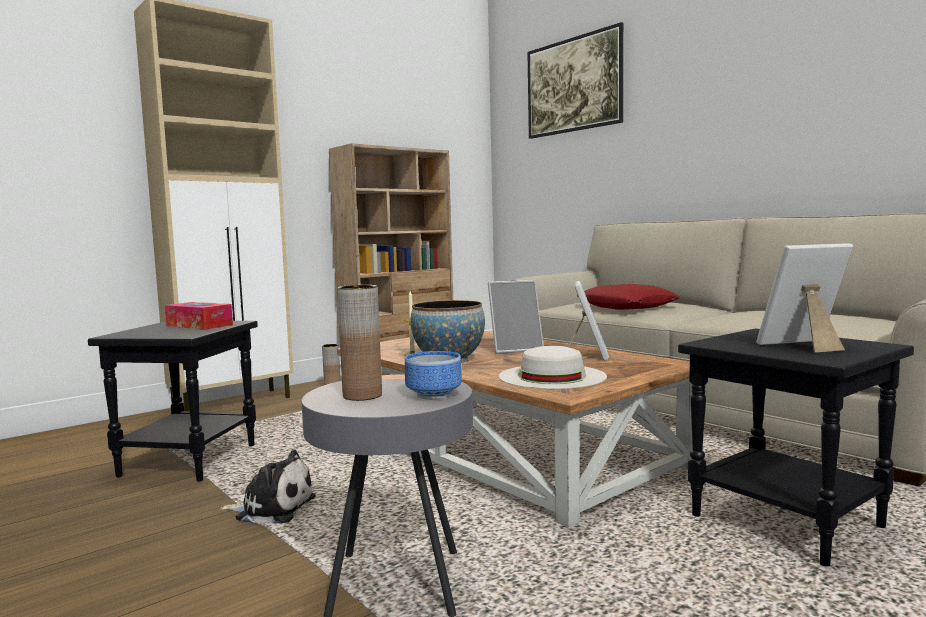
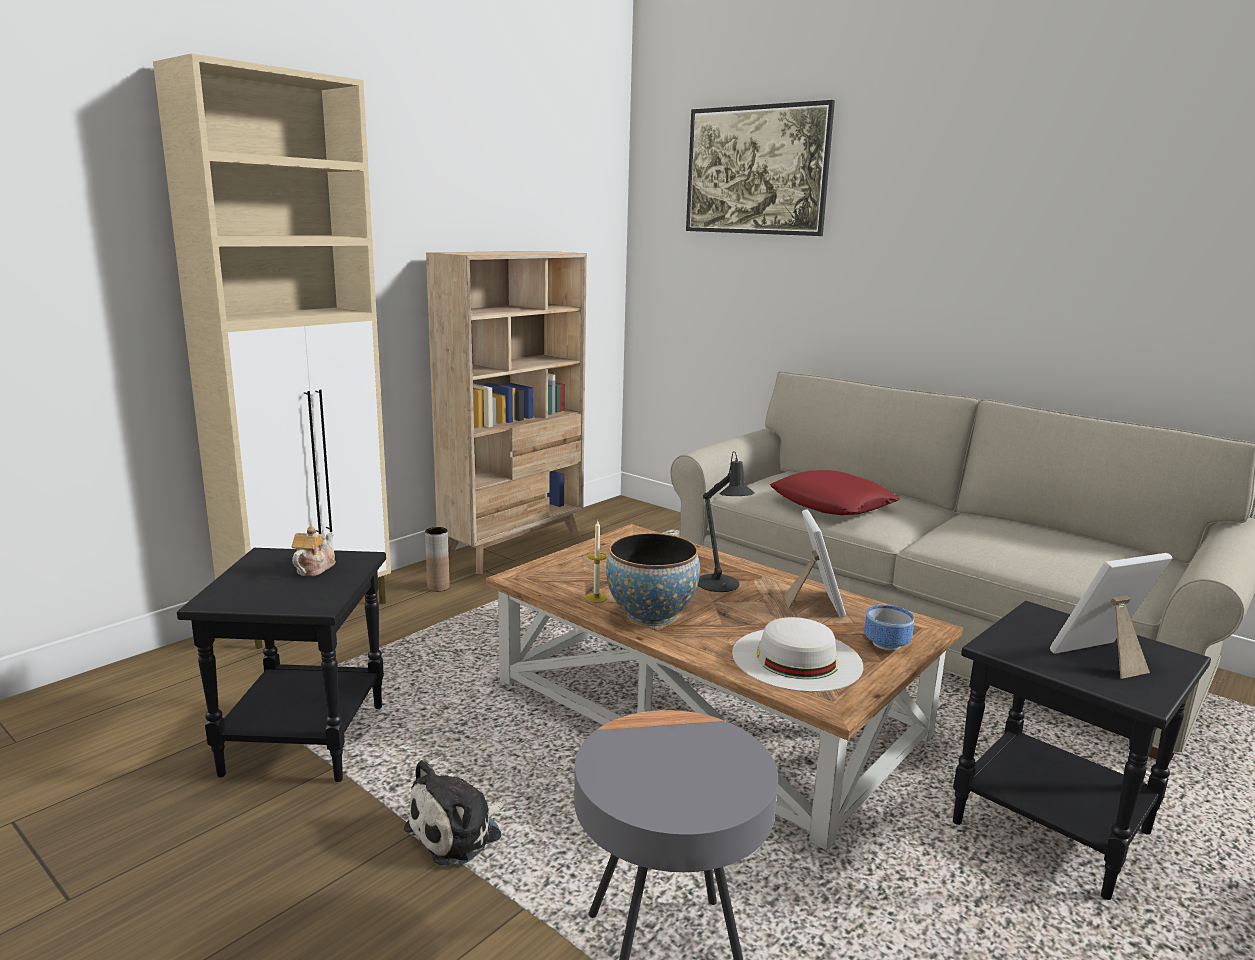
camera: 10 degrees left, 10 degrees up
tissue box [165,302,233,330] -> teapot [292,526,336,576]
plush toy [220,450,315,526] -> plush toy turned 135 degrees clockwise [404,760,507,866]
brown vase [337,285,382,401] -> none
bowl [405,351,462,399] -> bowl moved to [864,605,914,650]
picture frame [488,280,544,354] -> black table lamp [698,451,755,592]

